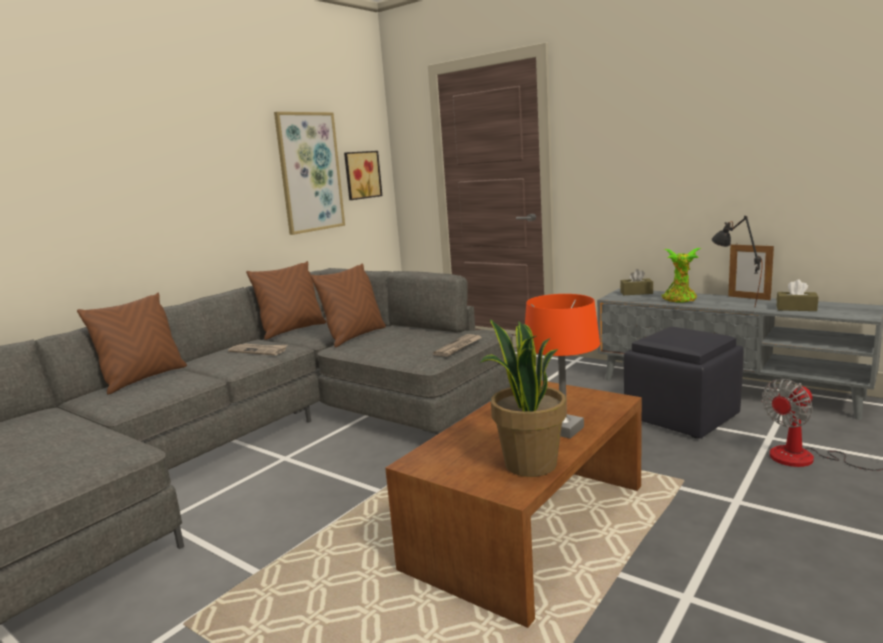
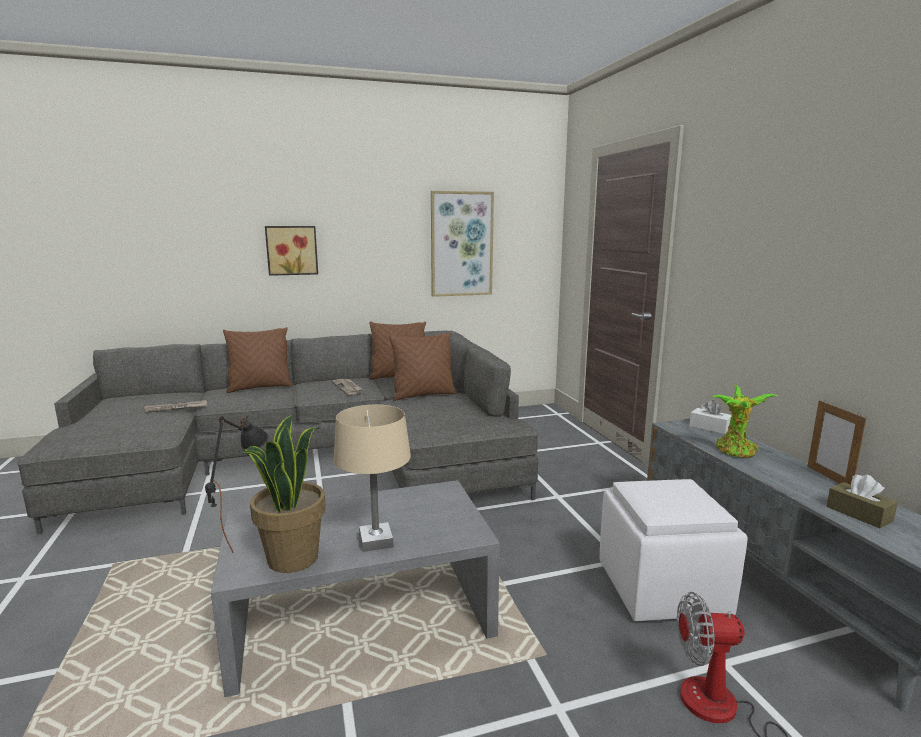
camera: 35 degrees right, 0 degrees up
picture [344,151,382,200] -> picture moved to [265,226,318,276]
brown coffee table [385,381,642,628] -> grey coffee table [211,480,500,697]
newspaper [433,334,482,357] -> newspaper moved to [144,400,207,413]
orange table lamp [525,294,600,439] -> beige table lamp [333,405,411,552]
brown tissue box [620,269,653,295] -> white tissue box [689,400,731,434]
black ottoman [624,327,744,438] -> white ottoman [599,479,748,621]
black table lamp [712,216,763,306] -> black table lamp moved to [205,415,268,553]

